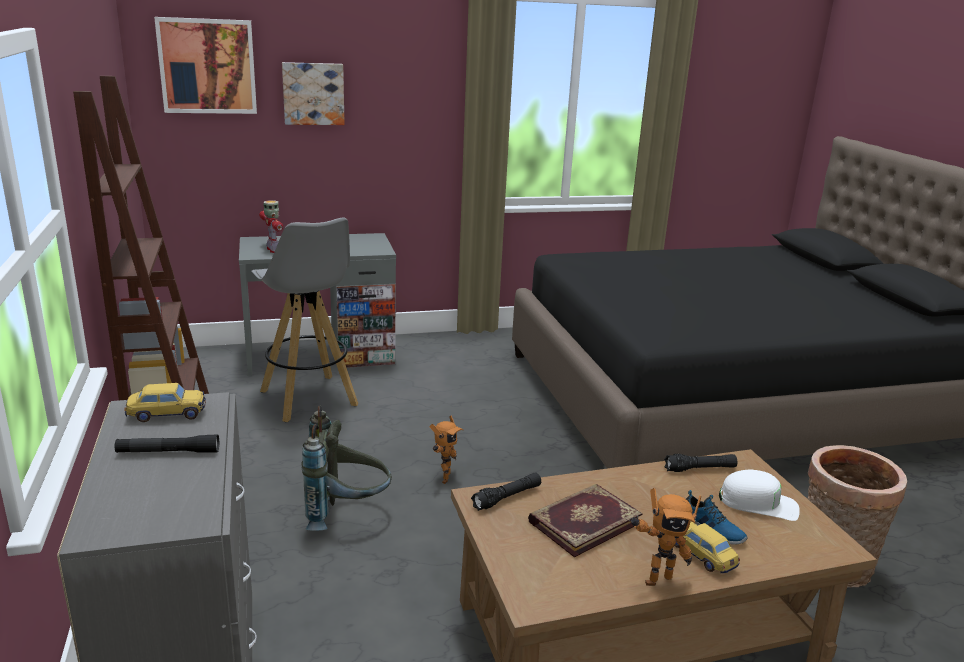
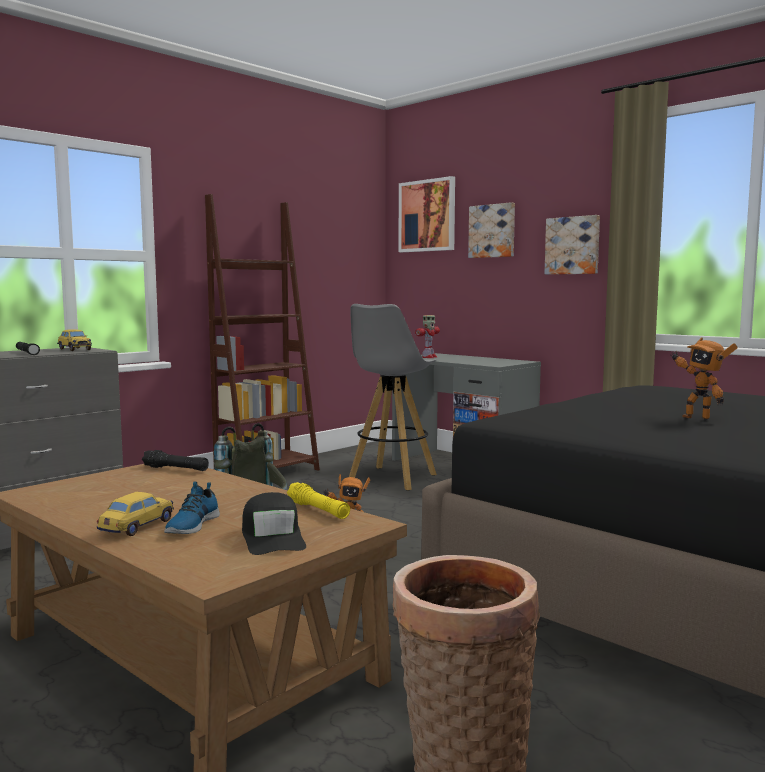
camera: 60 degrees right, 15 degrees down
book [528,484,643,558] -> none
toy robot [629,488,701,586] -> toy robot moved to [670,337,738,420]
black flashlight [664,454,737,472] -> yellow flashlight [287,482,350,519]
white cap [719,470,800,521] -> black cap [242,492,306,555]
none -> picture [544,215,600,275]

